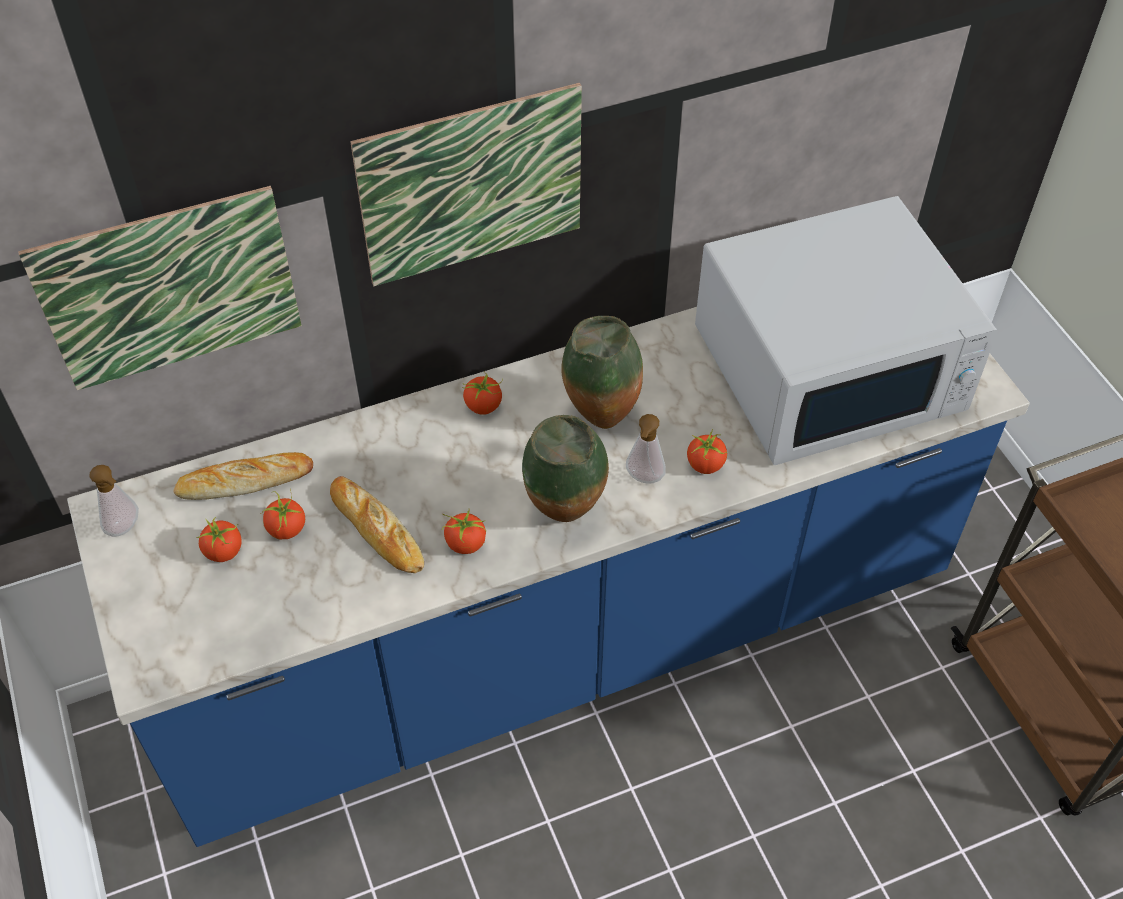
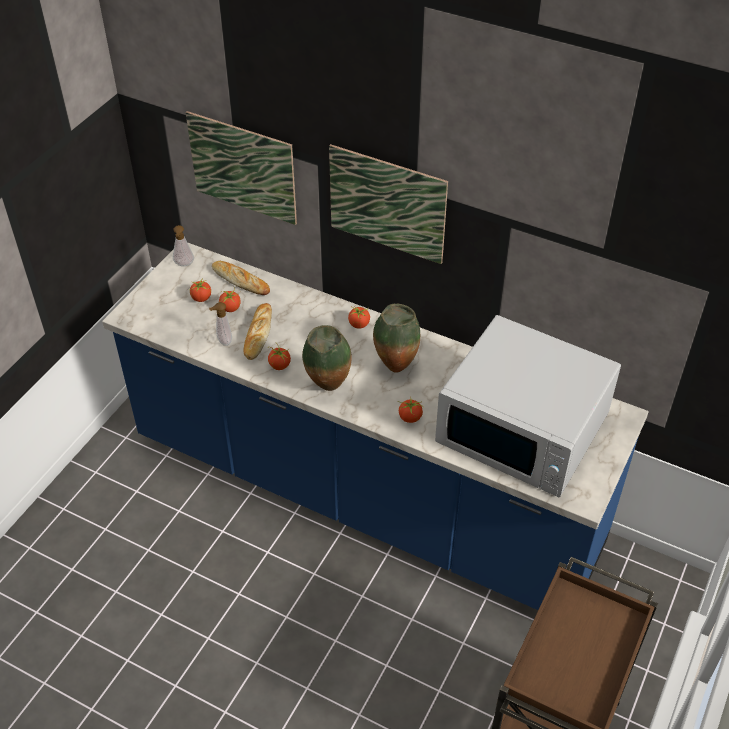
camera: 50 degrees right, 5 degrees down
soap dispenser [626,414,666,484] -> soap dispenser moved to [209,302,232,346]

